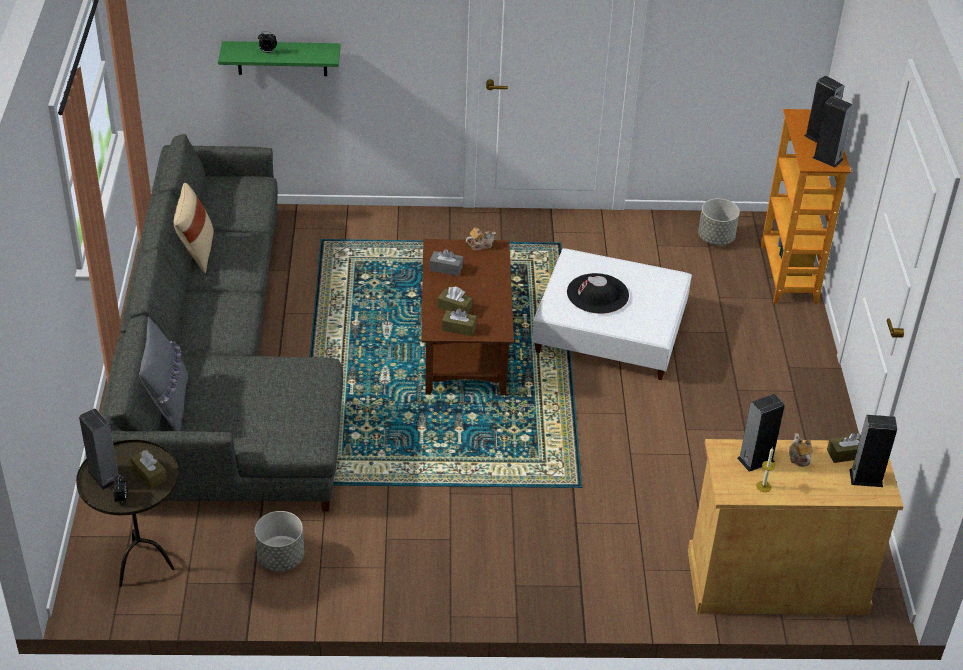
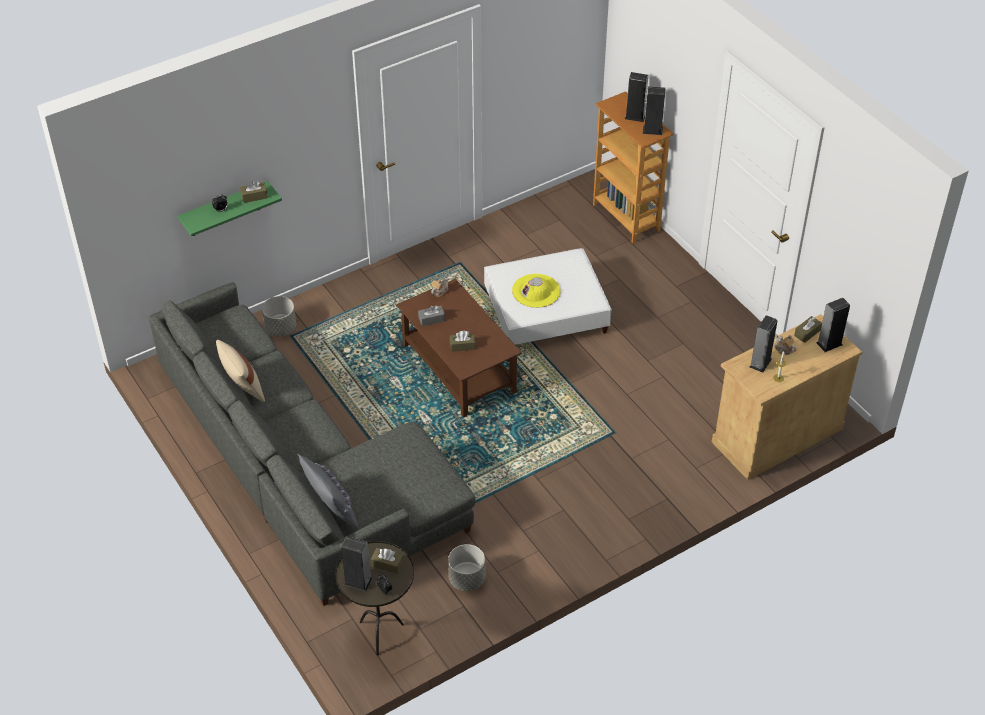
camera: 30 degrees left, 5 degrees up
brown tissue box [442,309,477,336] -> brown tissue box moved to [240,181,268,203]
black hat [567,273,629,314] -> yellow hat [512,274,560,308]
grey planter [698,199,740,245] -> grey planter moved to [262,296,296,336]

